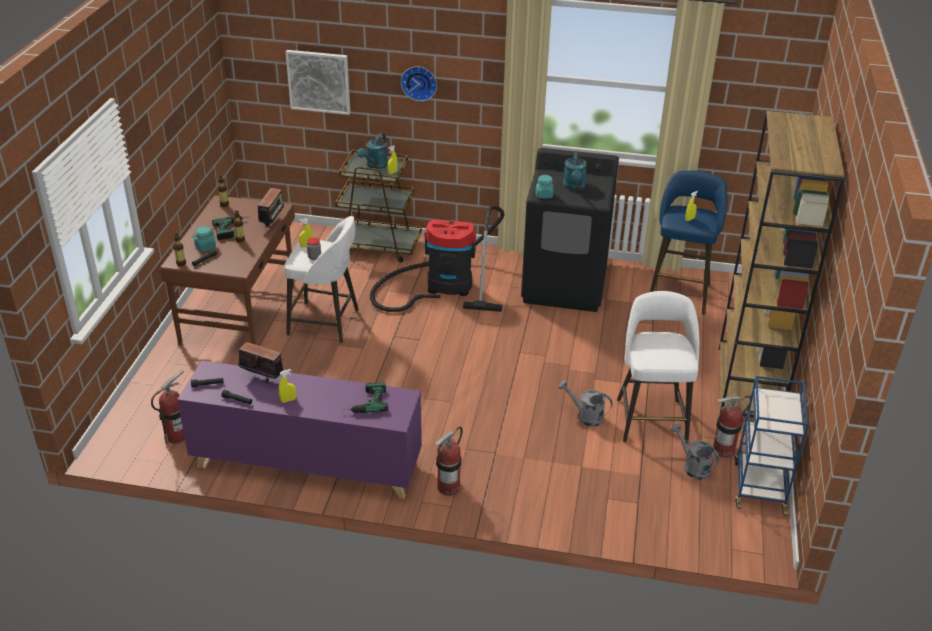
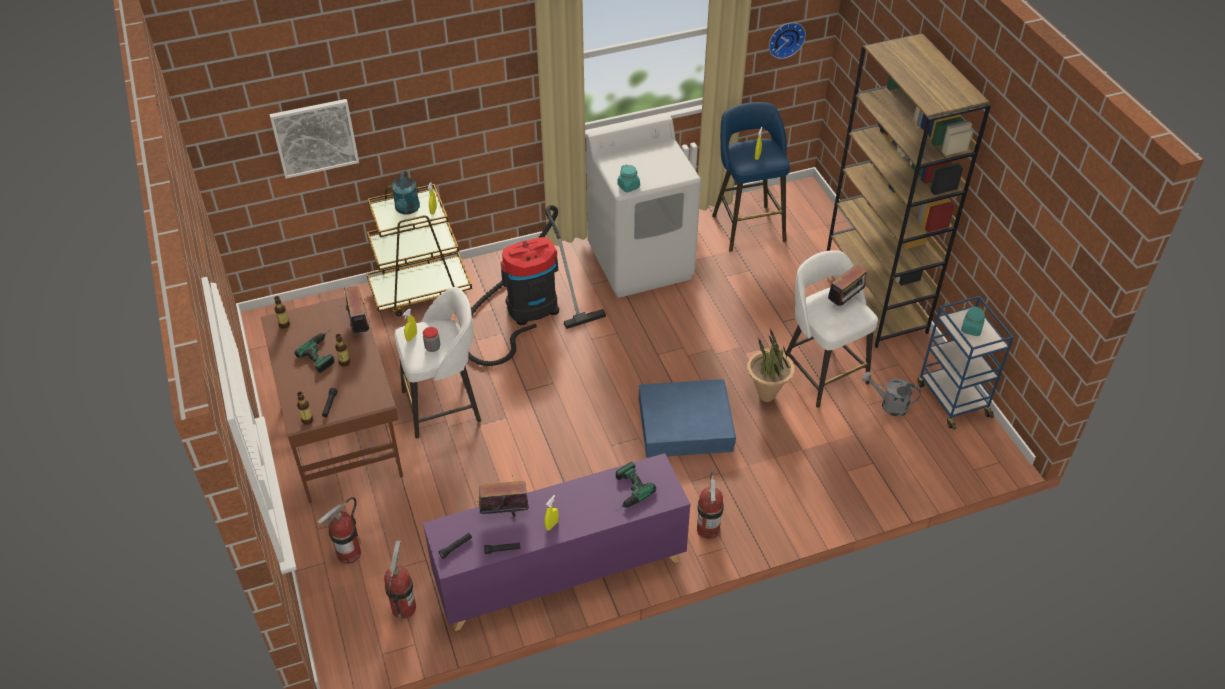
camera: 30 degrees left, 10 degrees up
turquoise jar [192,227,216,252] -> turquoise jar moved to [961,307,985,336]
wall clock [401,66,437,101] -> wall clock moved to [769,23,806,59]
black washing machine [521,148,619,312] -> white washing machine [586,115,701,298]
grey watering can [558,380,612,427] -> potted plant [747,329,794,402]
turquoise watering can [563,151,587,191] -> none
fire extinguisher [713,396,751,458] -> fire extinguisher moved to [317,497,361,564]
none -> blue storage box [639,379,736,458]
none -> radio [828,264,868,306]

